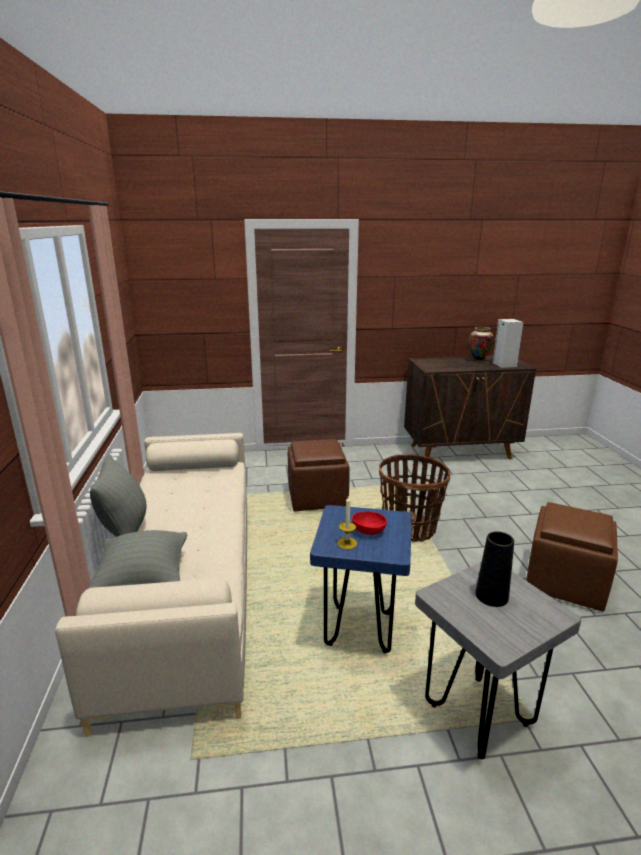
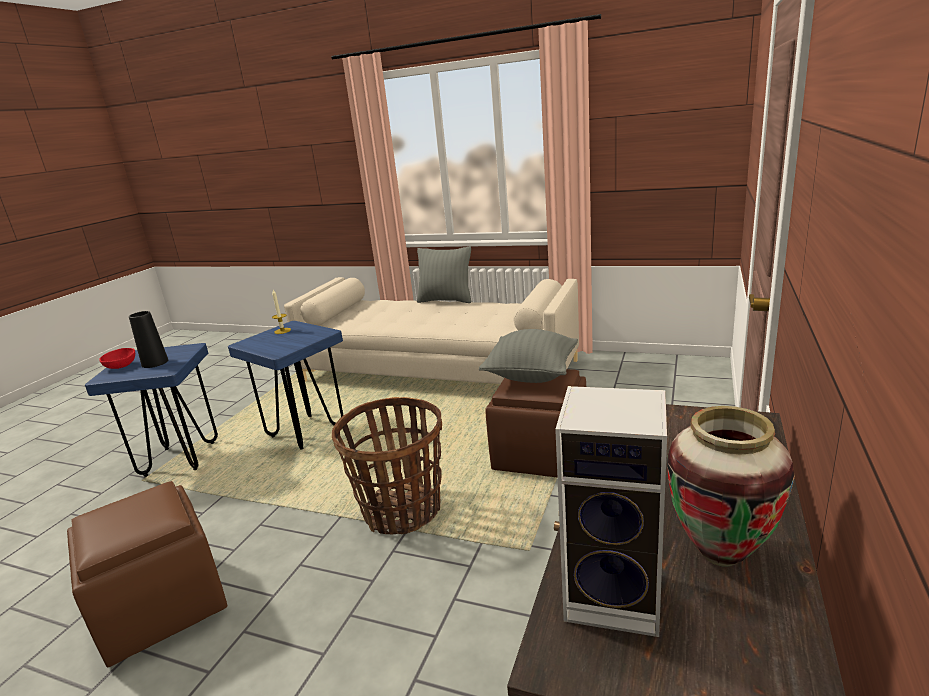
camera: 120 degrees right, 0 degrees up
grey pillow [87,530,187,589] -> grey pillow moved to [479,329,578,383]
red bowl [352,511,387,535] -> red bowl moved to [99,348,135,369]
grey stool [415,562,582,759] -> blue stool [85,343,218,477]

